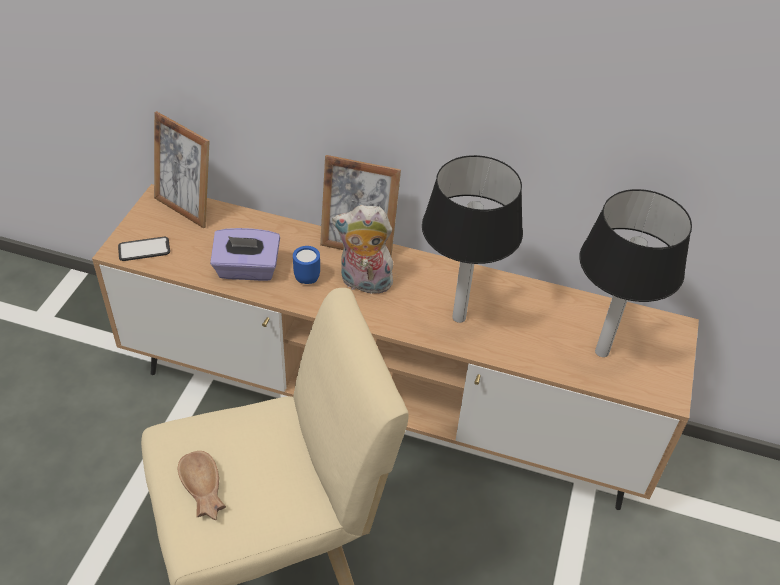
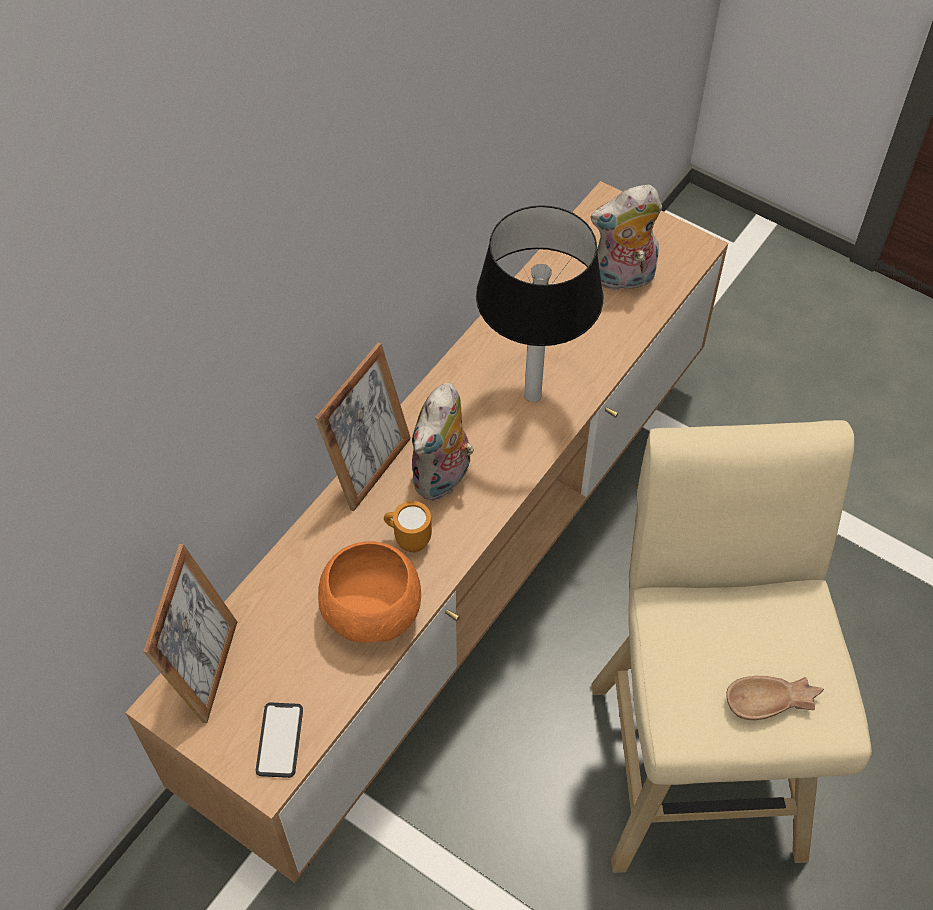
camera: 70 degrees left, 10 degrees up
picture frame [154,111,210,228] -> picture frame turned 45 degrees counterclockwise [143,544,237,723]
purple tissue box [210,228,280,281] -> orange bowl [318,541,421,643]
blue mug [293,246,320,284] -> orange mug [384,501,432,552]
table lamp [579,189,692,357] -> plush toy [590,185,662,291]

